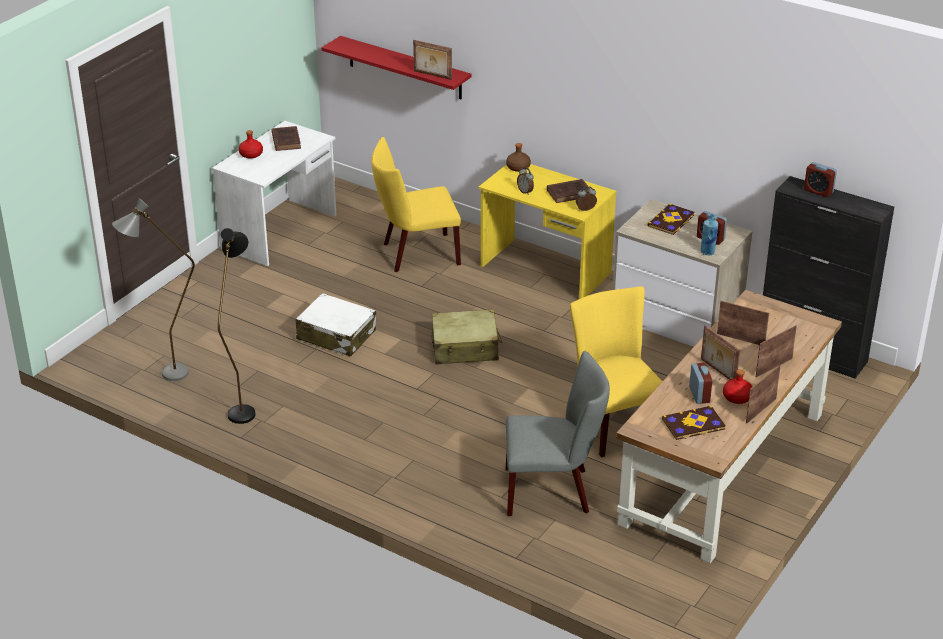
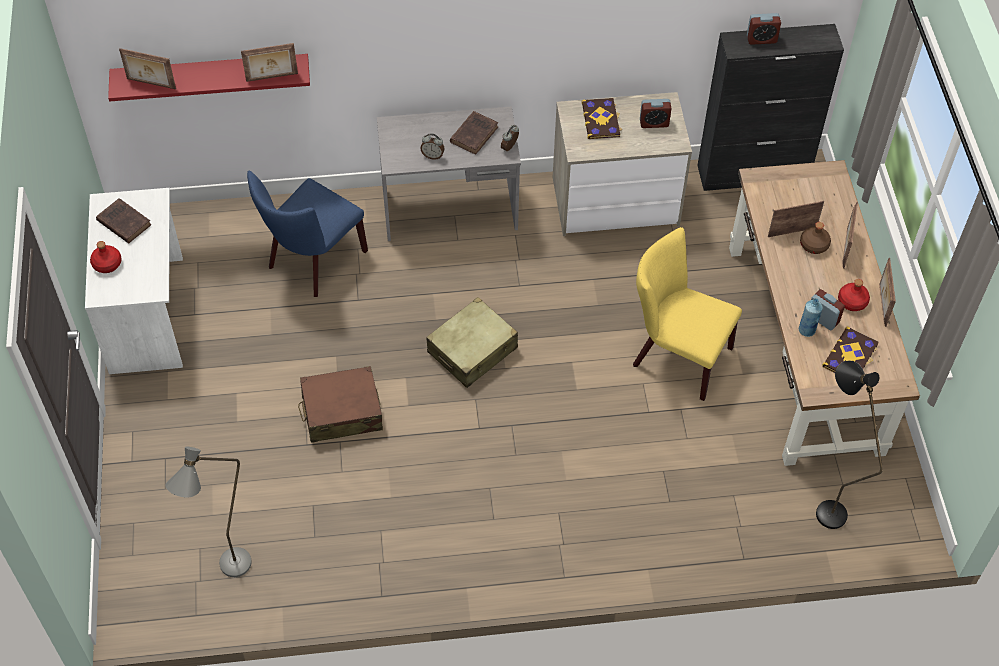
camera: 40 degrees left, 20 degrees up
black floor lamp [218,228,255,424] -> black floor lamp moved to [816,361,883,529]
white suitcase [296,293,376,357] -> brown suitcase [298,366,383,443]
yellow chair [371,137,461,272] -> blue chair [247,170,368,297]
yellow desk [479,164,617,299] -> grey desk [377,106,521,241]
brown bottle [506,143,531,172] -> brown bottle moved to [800,222,831,254]
grey chair [506,351,610,516] -> none
blue bottle [701,214,718,255] -> blue bottle moved to [799,298,823,337]
picture frame [701,326,740,380] -> picture frame moved to [119,48,176,89]

